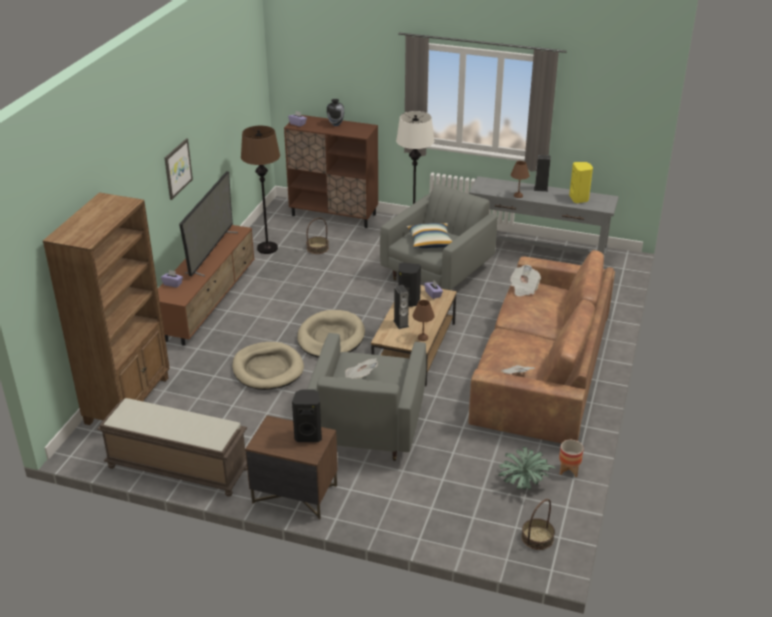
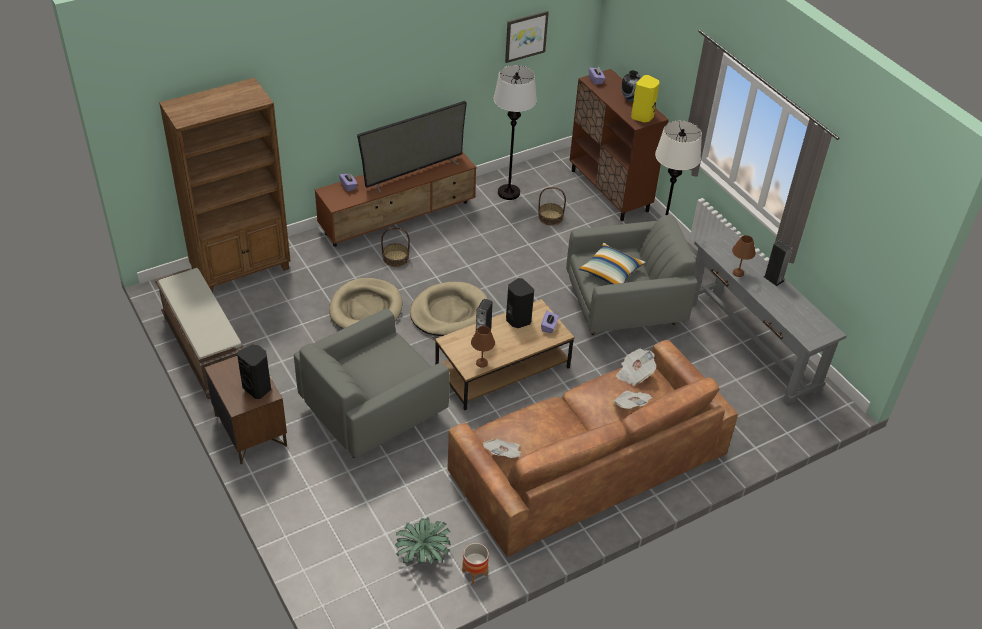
camera: 40 degrees right, 10 degrees up
picture [165,138,193,200] -> picture moved to [505,11,549,63]
brown floor lamp [241,126,280,254] -> white floor lamp [493,65,537,200]
newspaper [345,358,378,379] -> newspaper moved to [612,390,652,409]
basket [521,499,555,550] -> basket moved to [381,227,410,267]
yellow speaker [569,162,593,203] -> yellow speaker moved to [631,75,659,123]

